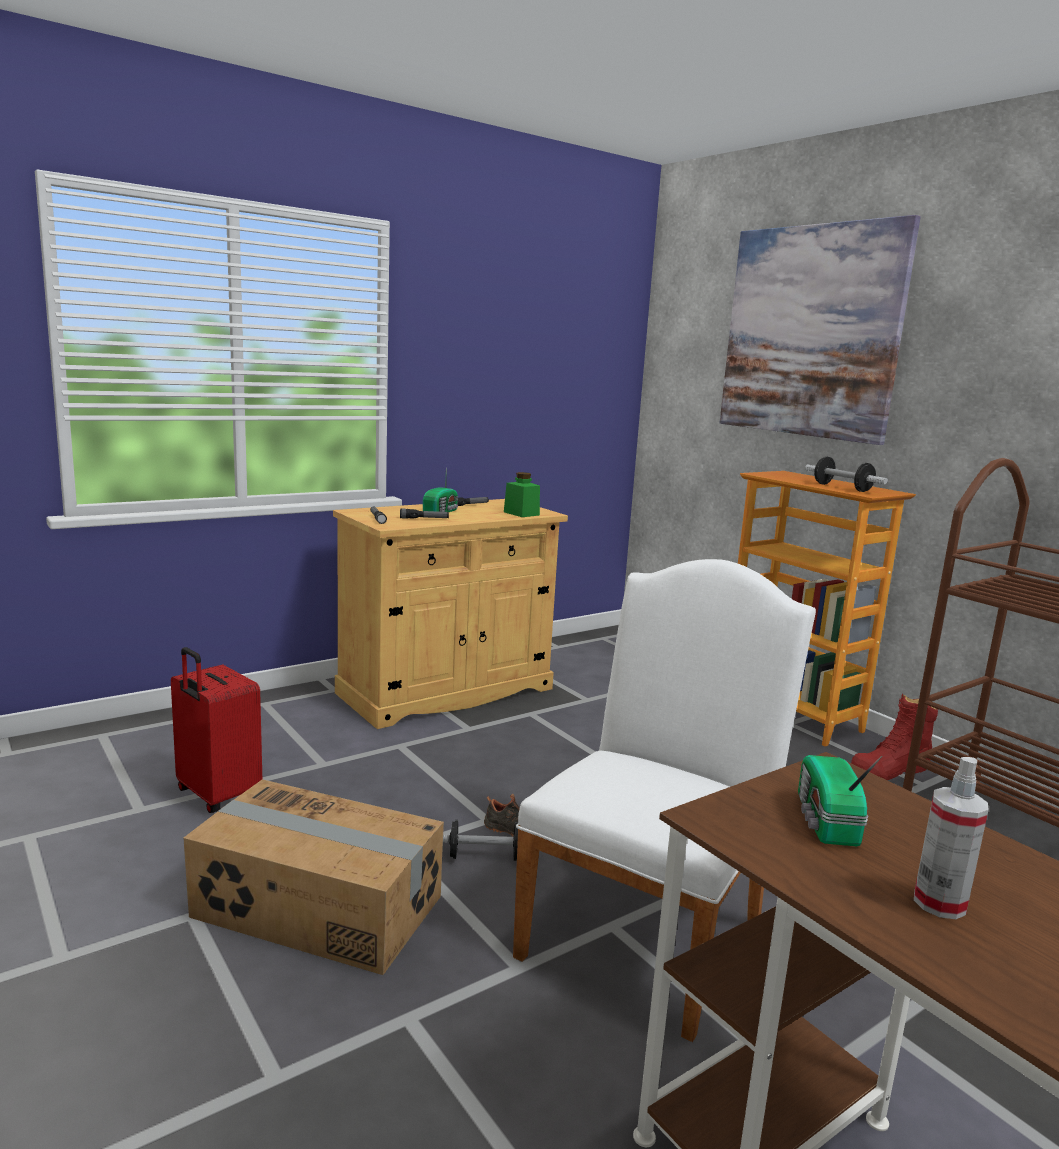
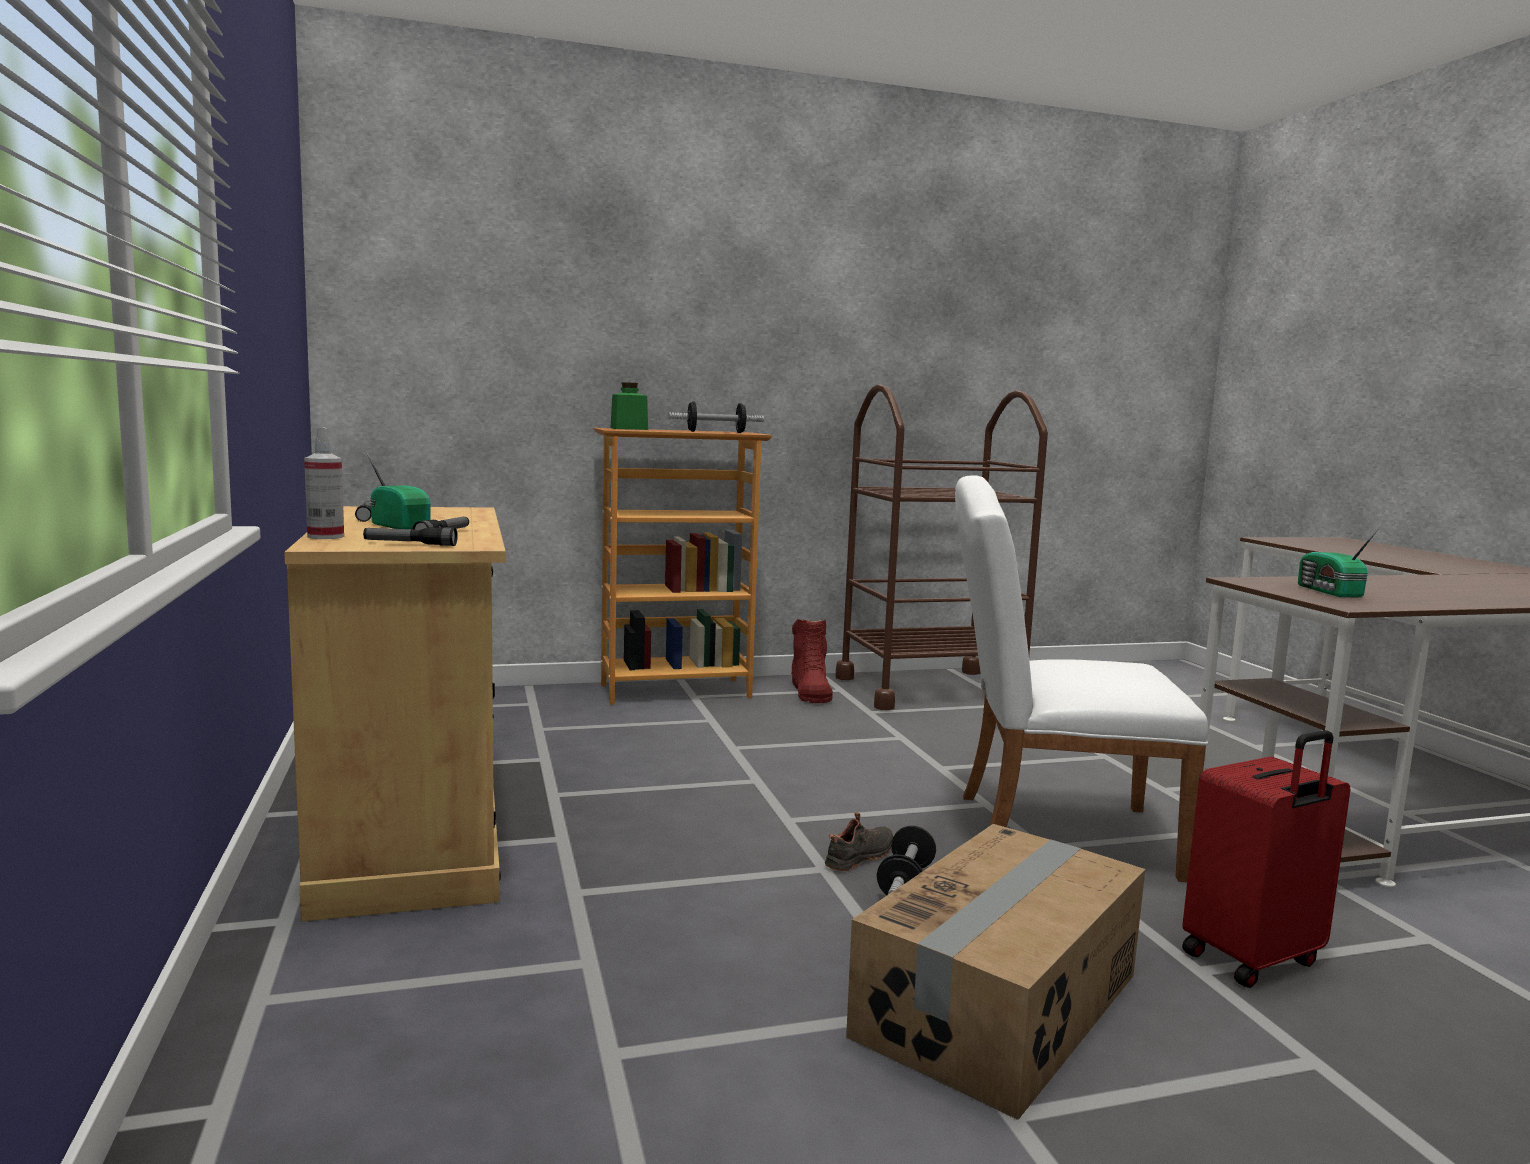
camera: 70 degrees left, 5 degrees down
red suitcase [171,647,262,813] -> red suitcase moved to [1182,730,1350,988]
green jar [504,472,540,517] -> green jar moved to [611,382,648,430]
white chair [513,559,816,1042] -> white chair turned 45 degrees counterclockwise [955,475,1208,882]
picture [720,215,921,445] -> none
radio [798,755,882,846] -> radio turned 60 degrees clockwise [1298,528,1379,598]
spray bottle [914,757,989,919] -> spray bottle moved to [304,428,344,539]

